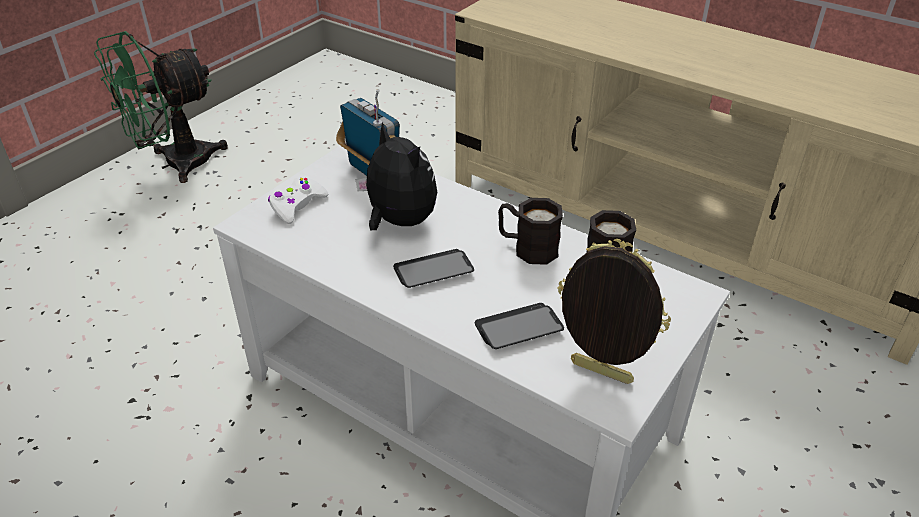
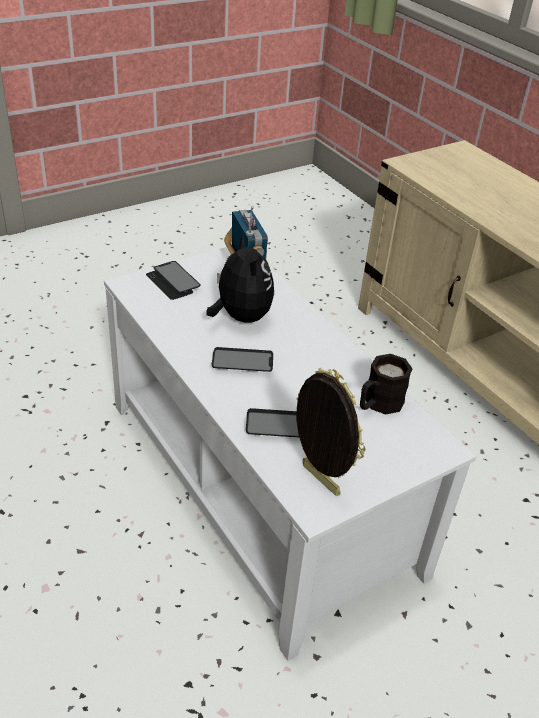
camera: 20 degrees right, 0 degrees up
green fan [94,31,228,183] -> none
white game controller [268,176,328,224] -> phone [146,261,201,300]
black mug [498,198,563,265] -> none

